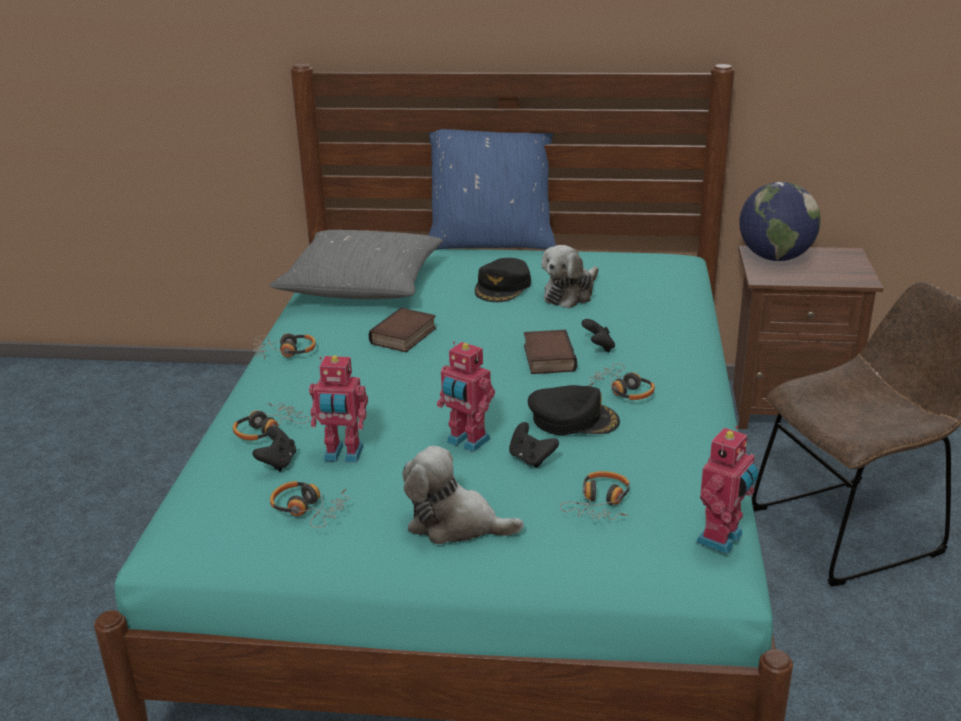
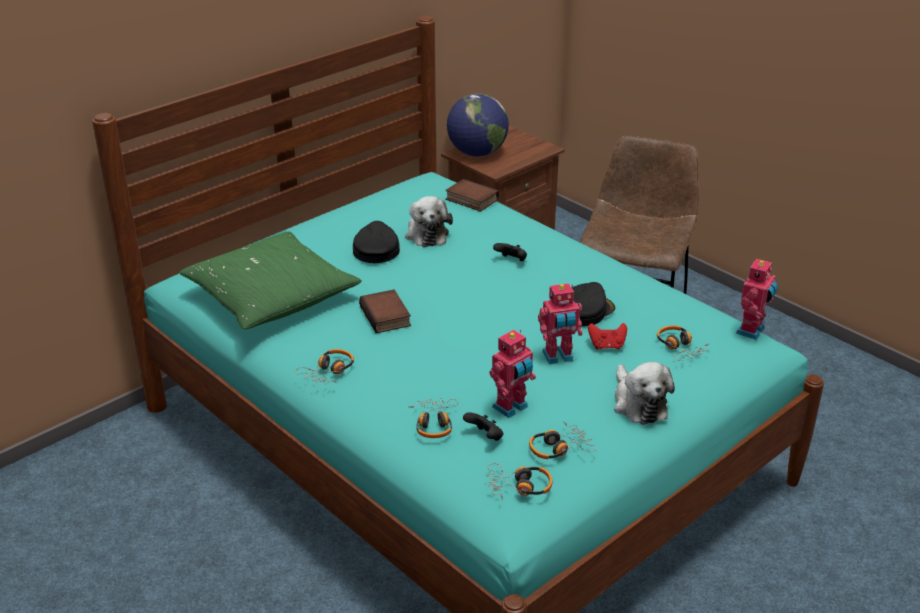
camera: 50 degrees left, 5 degrees up
grey pillow [269,230,443,299] -> green pillow [179,232,362,329]
plush toy [403,446,524,544] -> plush toy turned 75 degrees counterclockwise [614,362,675,425]
blue pillow [428,129,556,250] -> none
black cap [475,258,531,302] -> black cap turned 150 degrees counterclockwise [353,221,400,263]
black game controller [509,422,559,468] -> red game controller [588,323,627,349]
book [524,330,577,374] -> book moved to [446,179,499,212]
headphones [589,363,655,400] -> headphones moved to [486,463,552,501]
toy robot [696,426,758,554] -> toy robot turned 45 degrees clockwise [736,258,778,340]

